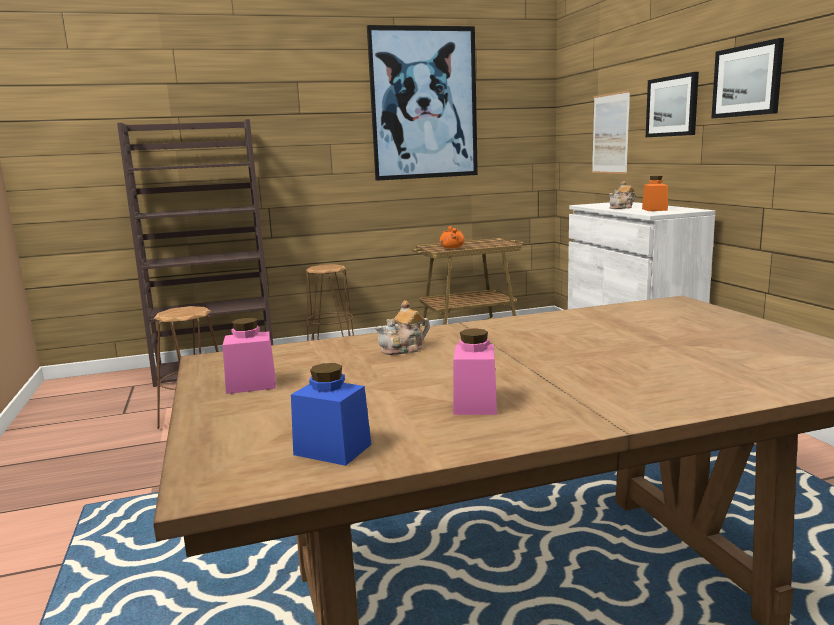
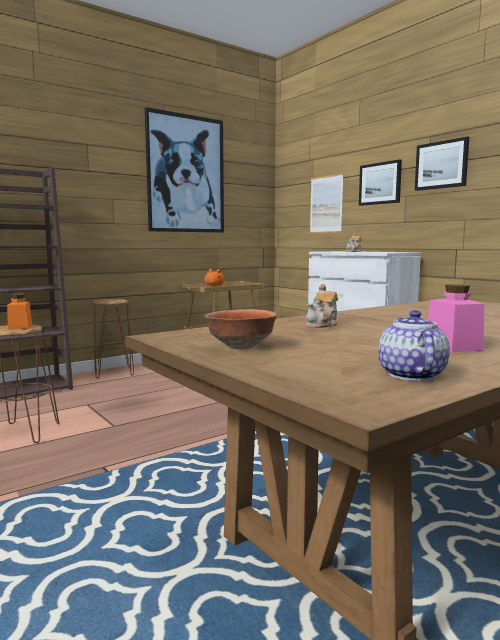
camera: 20 degrees left, 5 degrees down
pink jar [223,318,276,394] -> bowl [205,309,277,350]
blue jar [291,363,371,466] -> teapot [378,310,450,381]
orange jar [642,176,668,211] -> orange jar moved to [7,294,32,330]

